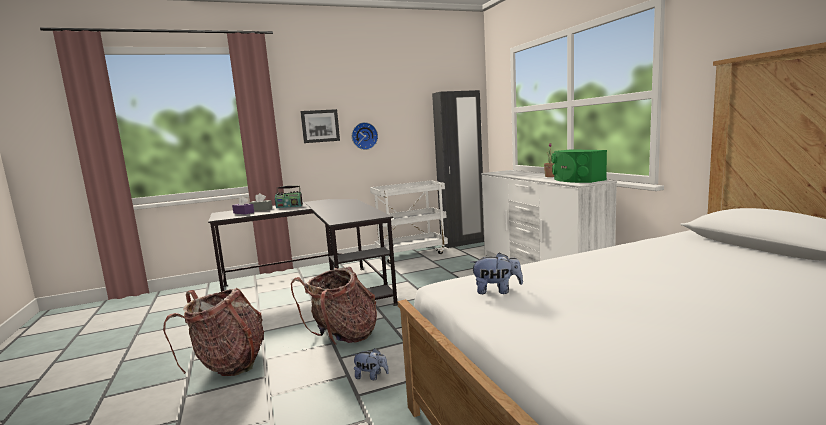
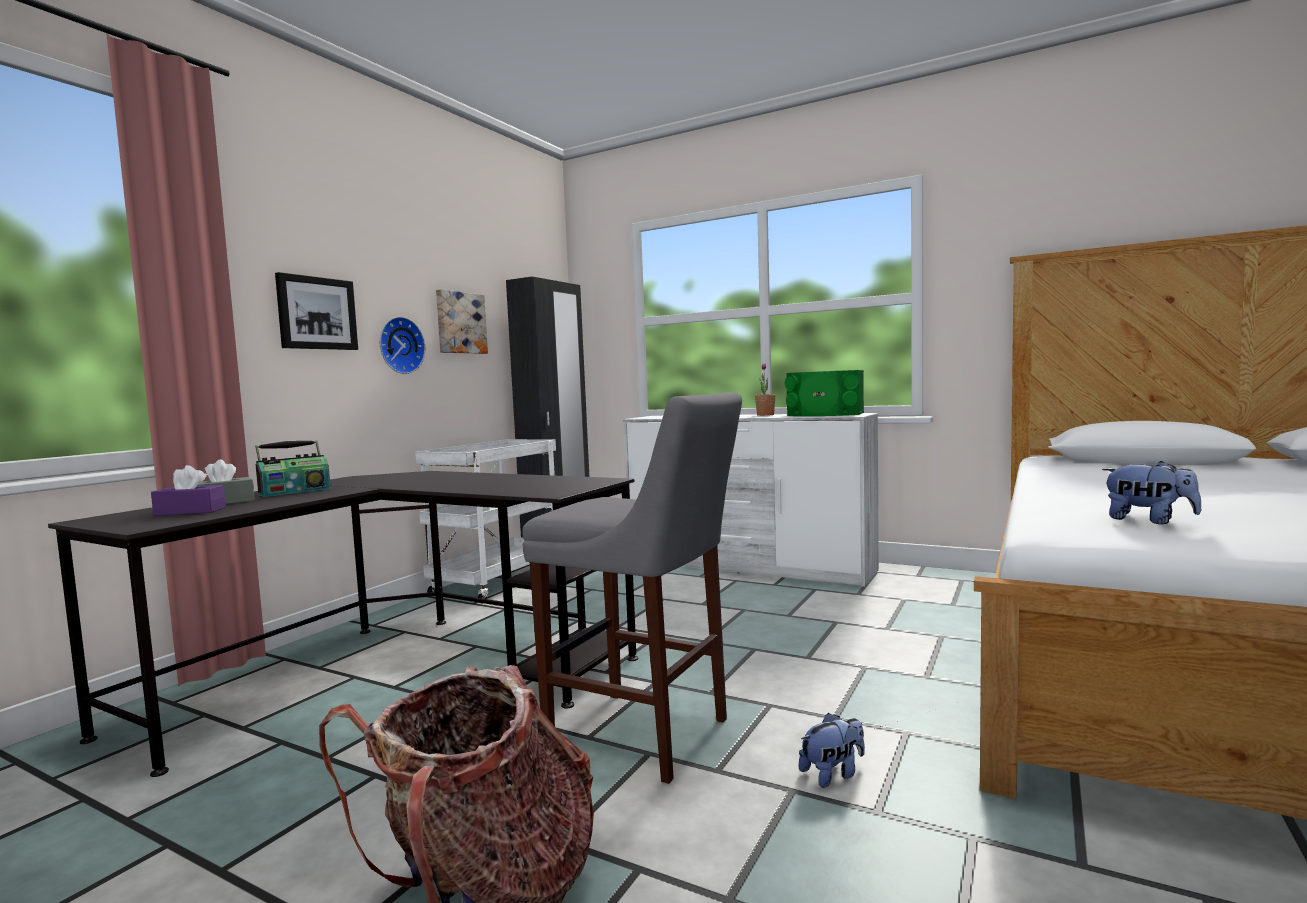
camera: 40 degrees left, 5 degrees down
backpack [291,267,377,345] -> grey stool [522,392,742,784]
plush toy [471,252,523,294] -> plush toy turned 75 degrees clockwise [1102,461,1202,524]
none -> picture [436,289,488,354]

